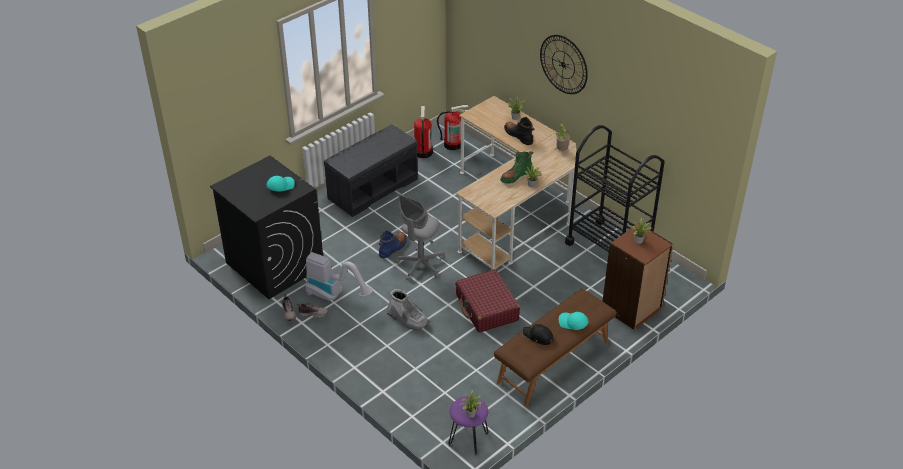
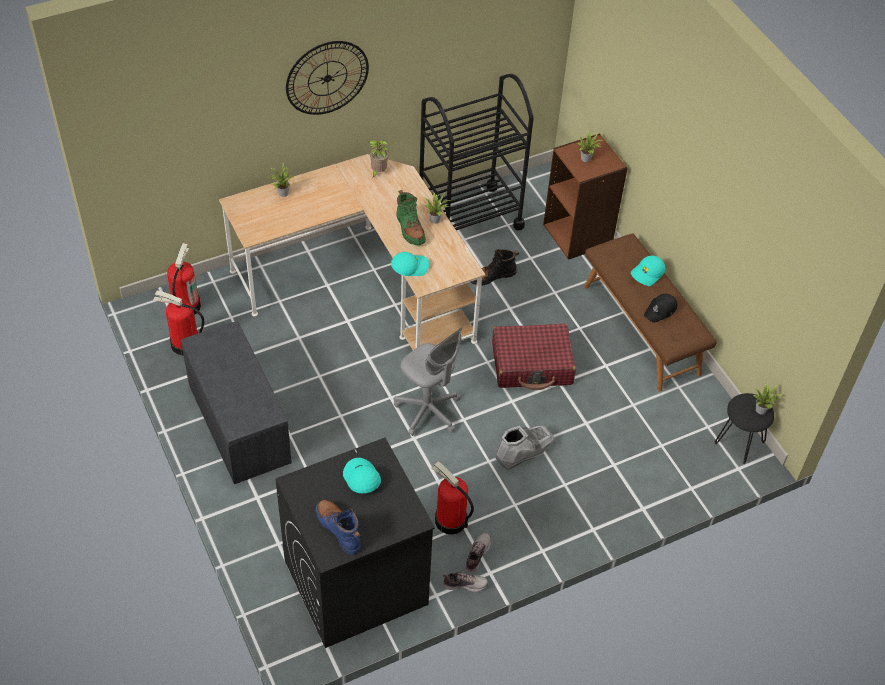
camera: 75 degrees left, 10 degrees up
vacuum cleaner [305,252,373,301] -> fire extinguisher [432,461,474,534]
blue boot [379,231,407,258] -> blue boot moved to [316,500,361,555]
purple stool [448,396,489,456] -> black stool [714,393,774,464]
black boot [504,117,534,145] -> black boot moved to [471,249,519,286]
none -> turquoise cap [391,252,429,276]

